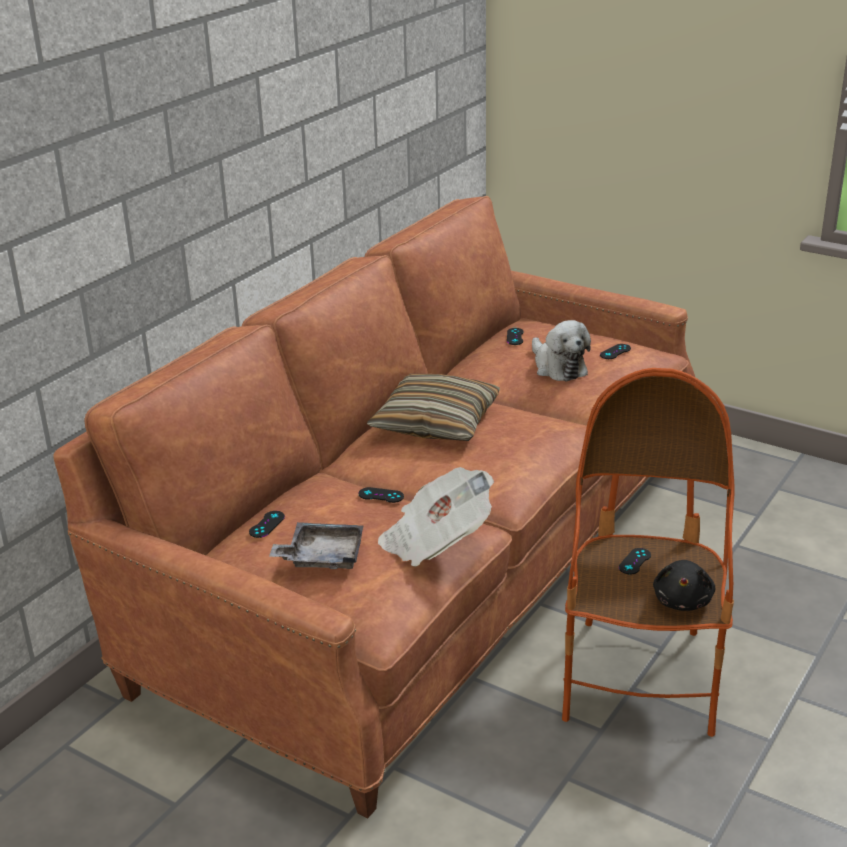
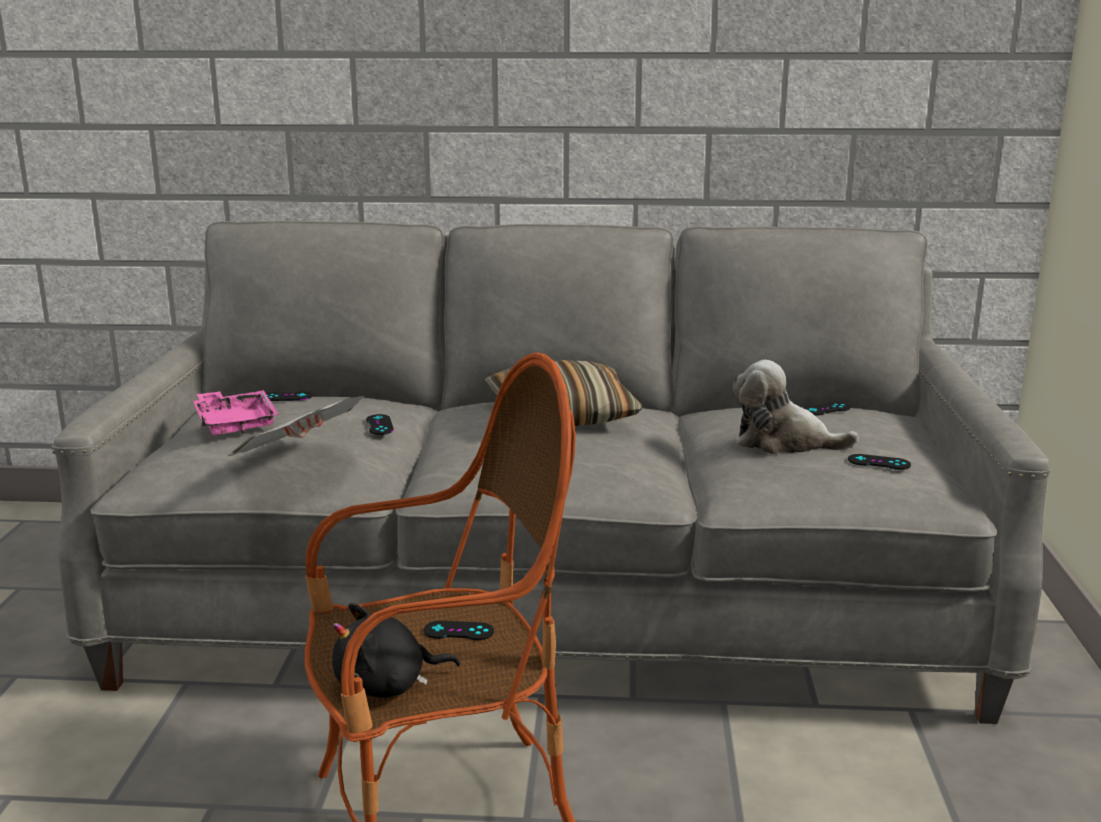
camera: 60 degrees right, 10 degrees down
brown sofa [53,196,695,818] -> grey sofa [52,221,1051,724]
grey tray [269,522,364,569] -> pink tray [193,390,279,435]
plush toy [532,320,591,381] -> plush toy turned 75 degrees clockwise [733,360,859,454]

